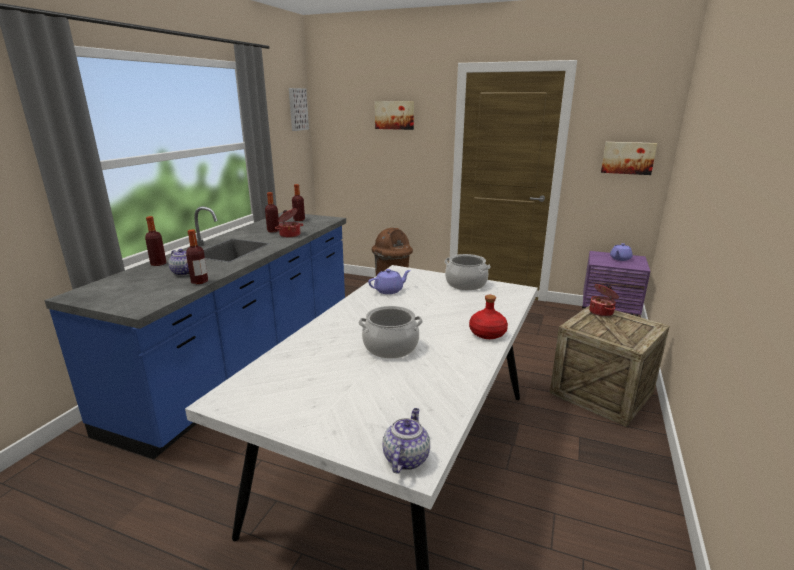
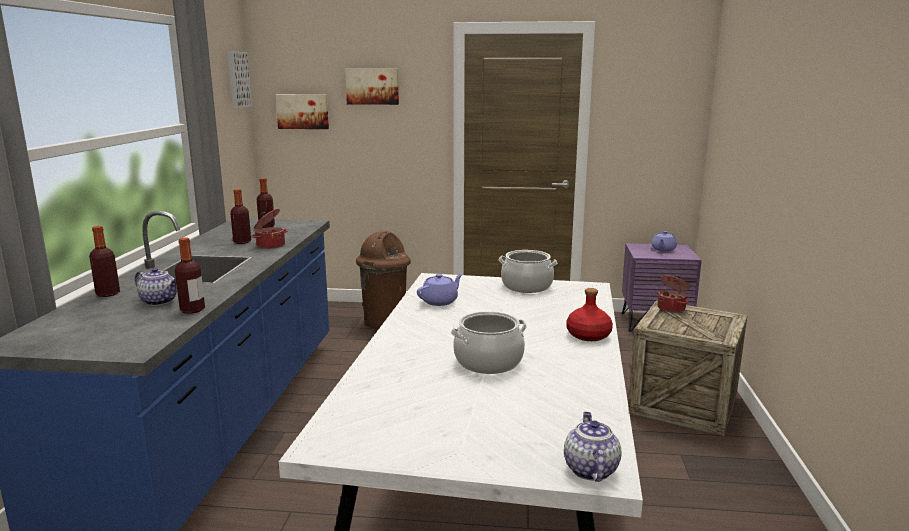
camera: 15 degrees left, 5 degrees down
picture [601,142,657,175] -> picture moved to [276,94,329,129]

